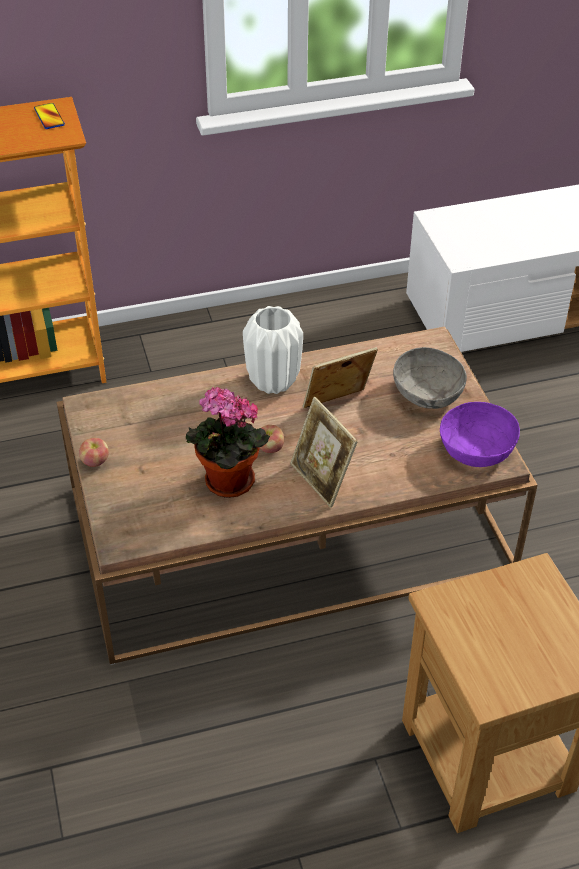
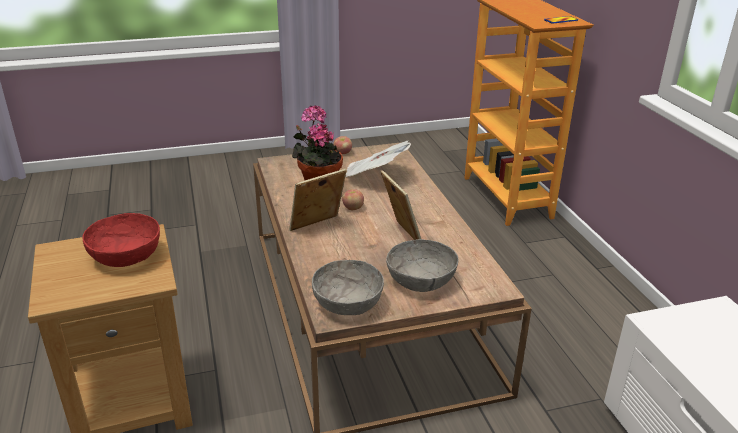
camera: 90 degrees right, 15 degrees down
white vase [243,306,303,394] -> none
purple bowl [440,402,520,467] -> grey bowl [312,260,384,315]
none -> red bowl [82,213,160,267]
none -> newspaper [345,140,411,177]

